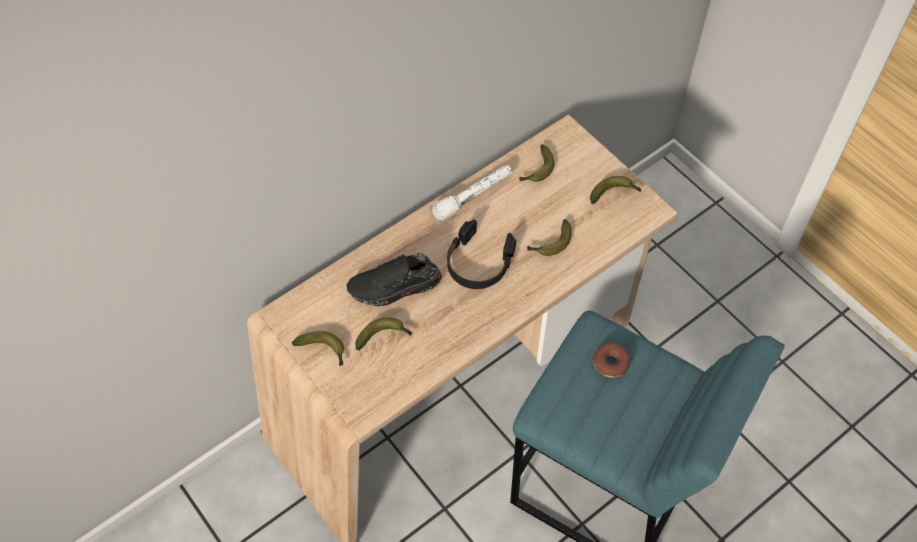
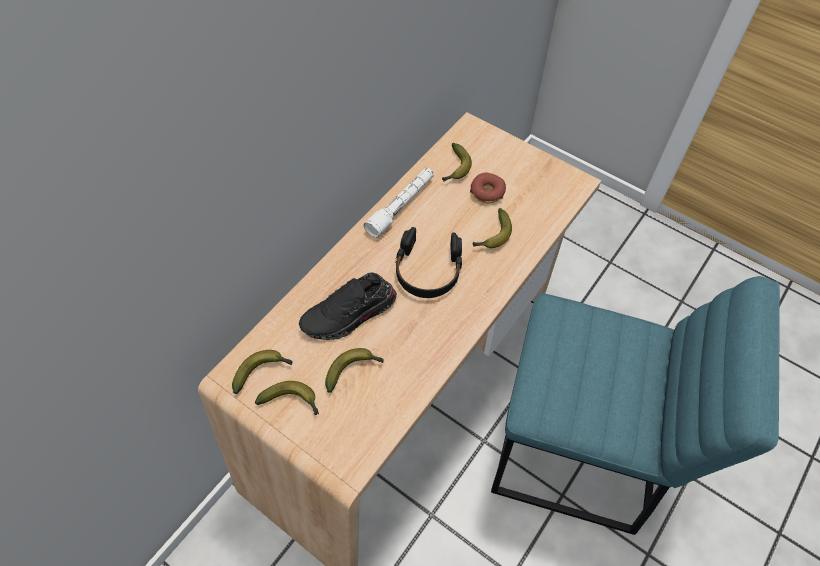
camera: 15 degrees left, 0 degrees up
banana [590,176,642,204] -> banana moved to [232,350,293,394]
donut [592,343,631,378] -> donut moved to [470,173,506,203]

